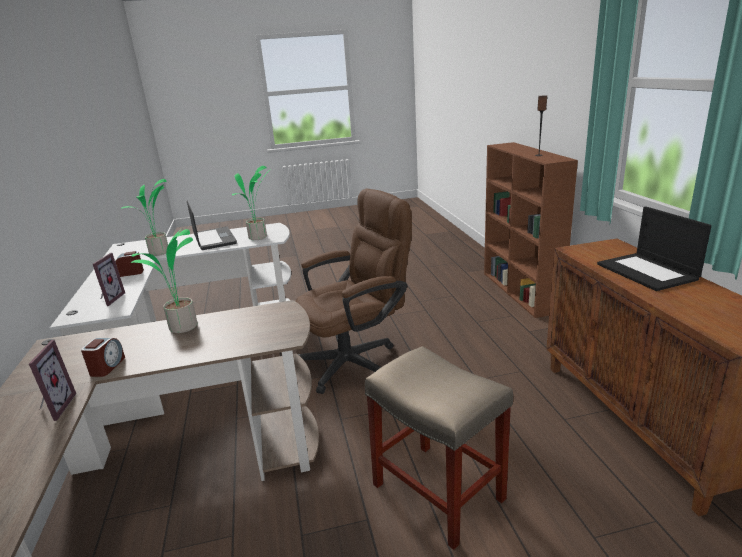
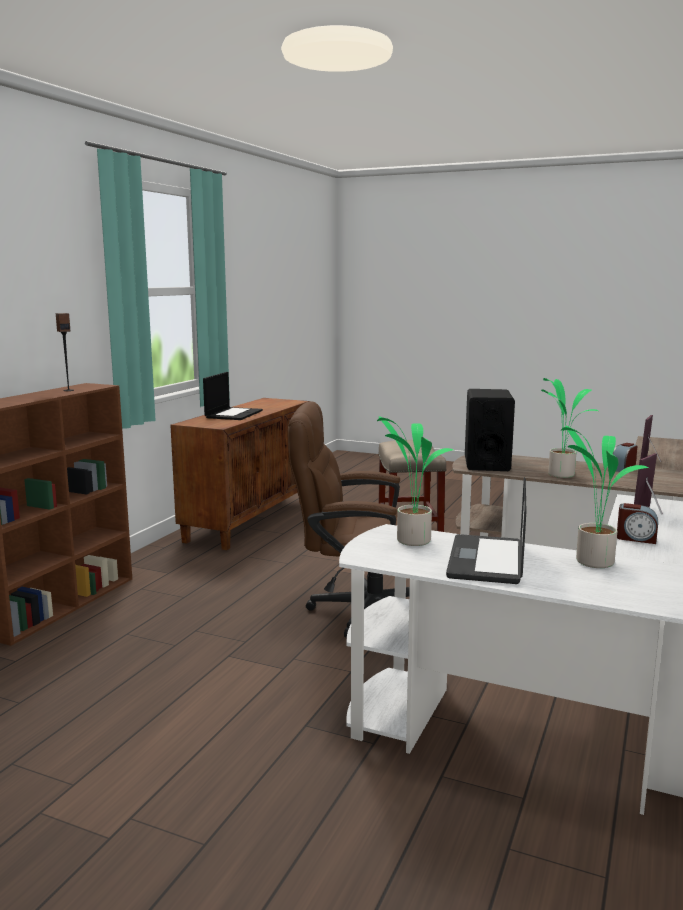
camera: 145 degrees left, 10 degrees down
none -> black speaker [465,389,515,471]

